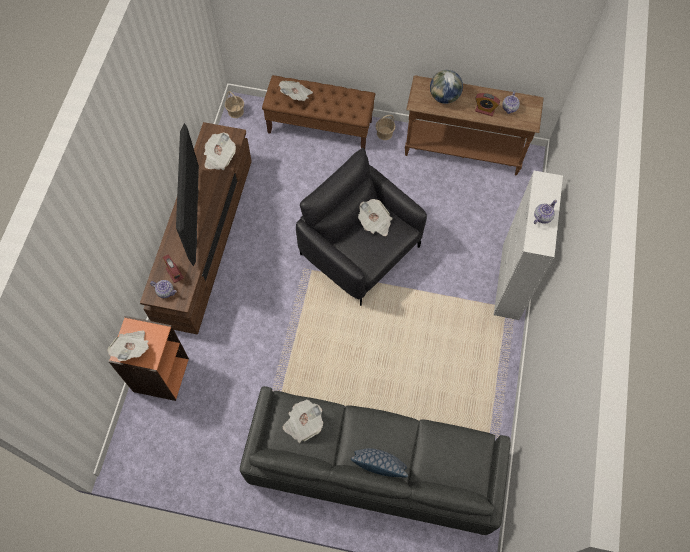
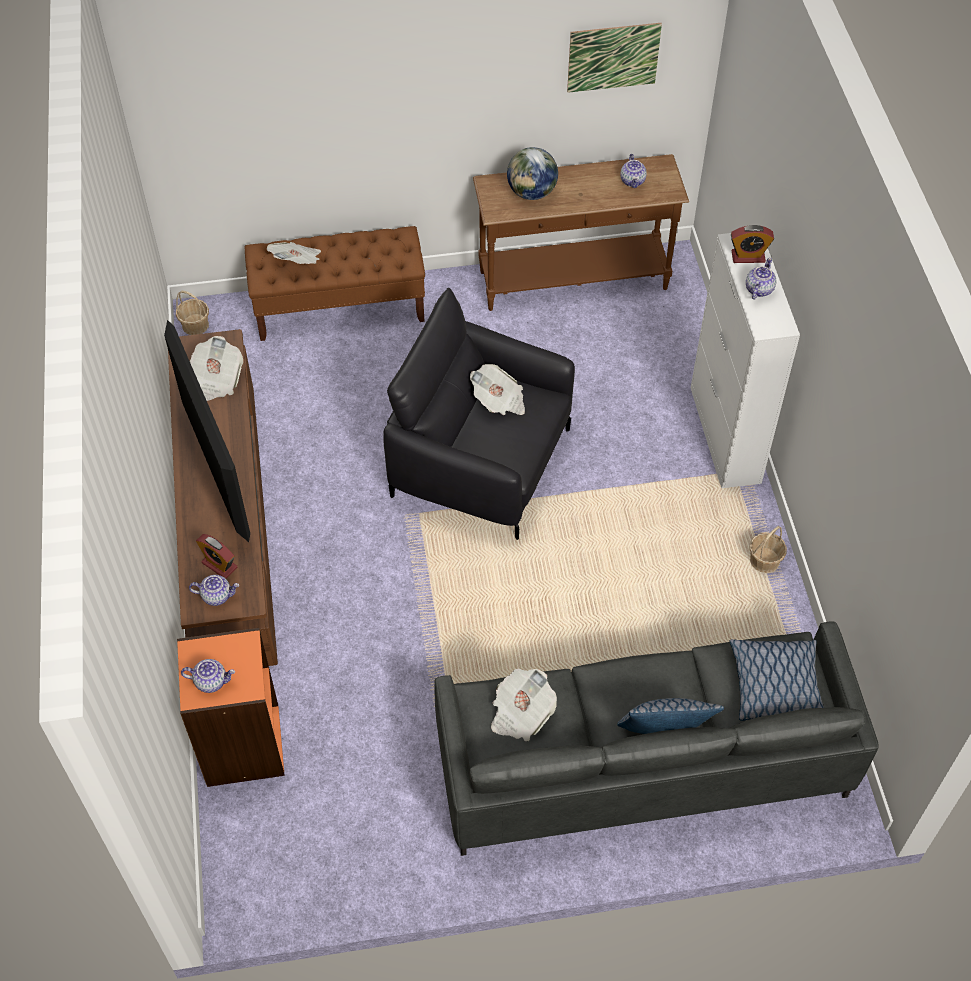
camera: 20 degrees left, 10 degrees down
newspaper [107,330,149,361] -> teapot [181,659,235,693]
basket [375,115,395,140] -> basket moved to [749,526,787,574]
alarm clock [475,93,500,116] -> alarm clock moved to [731,225,774,263]
none -> picture [567,23,662,93]
none -> pillow [730,639,824,721]

